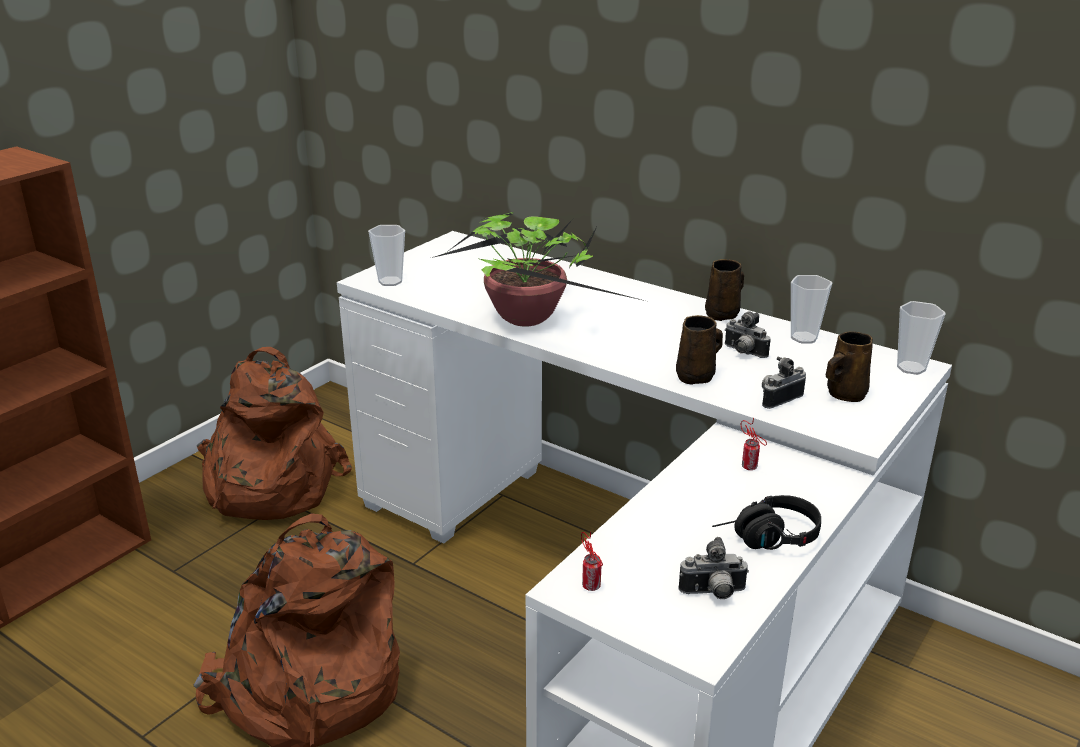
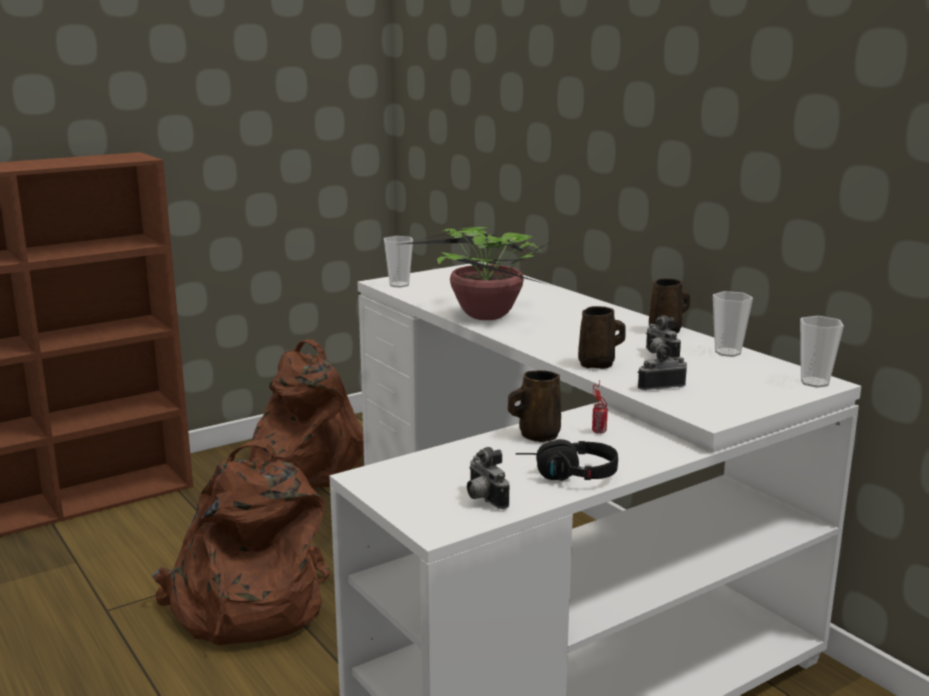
camera: 20 degrees right, 10 degrees down
can [581,531,603,591] -> none
camera [679,537,749,599] -> camera turned 45 degrees clockwise [467,447,509,509]
brown mug [826,331,873,402] -> brown mug moved to [508,370,561,442]

